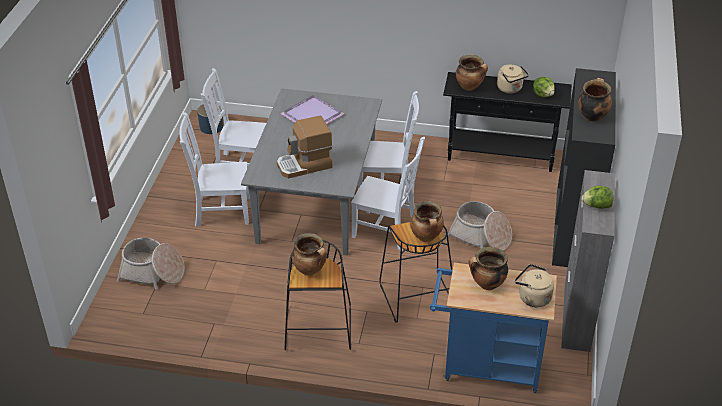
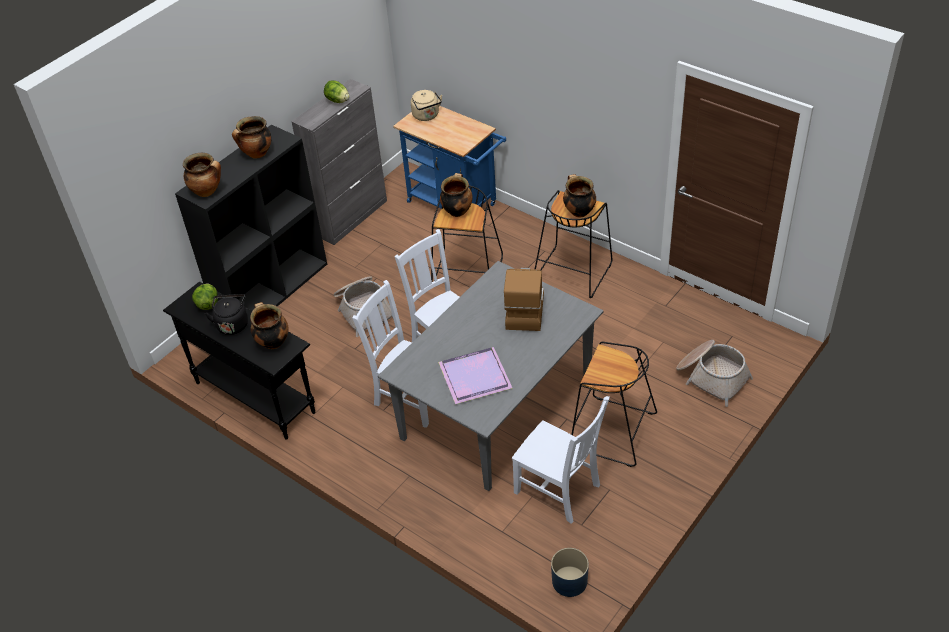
camera: 150 degrees left, 5 degrees up
white chair [180,112,250,227] -> black stool [571,342,657,467]
coffee machine [277,116,333,178] -> coffee machine turned 90 degrees counterclockwise [504,268,544,331]
cooking pot [468,247,508,290] -> cooking pot moved to [183,153,221,197]
beige kettle [497,64,529,93] -> black kettle [205,294,248,335]

